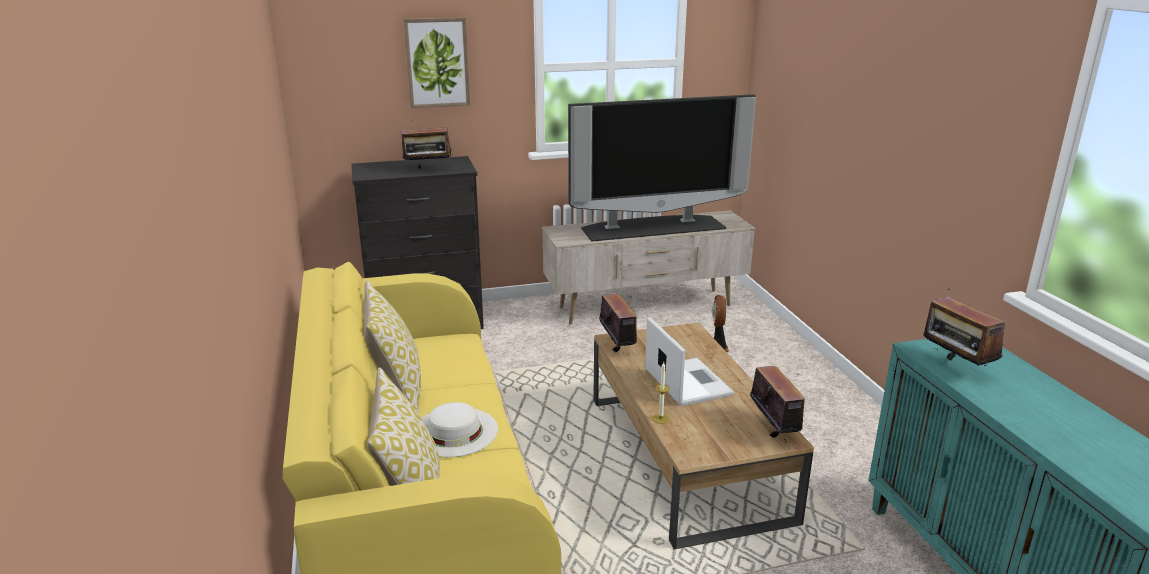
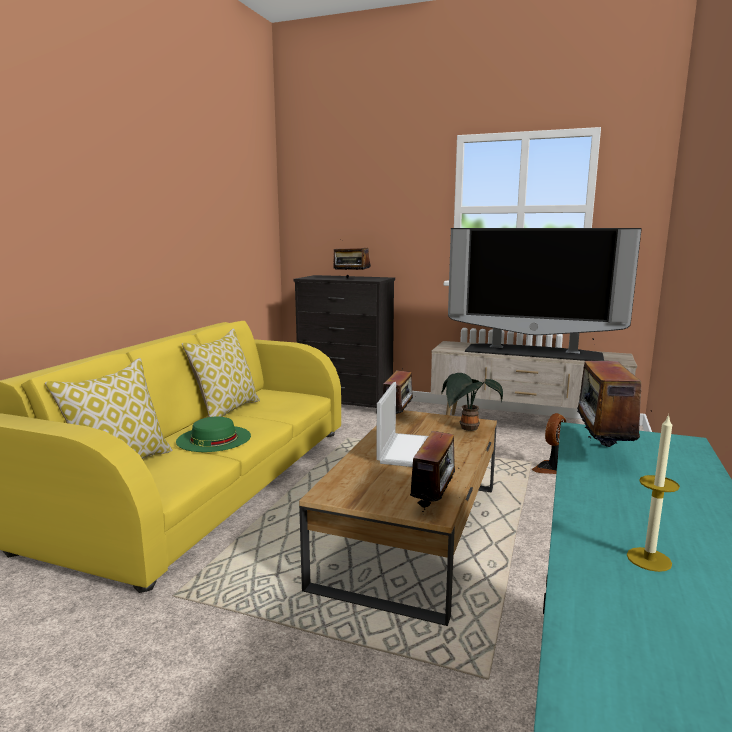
camera: 35 degrees right, 10 degrees down
picture [403,17,470,108] -> none
white hat [421,402,498,457] -> green hat [176,417,251,452]
candle [652,362,670,424] -> candle moved to [627,414,680,572]
none -> potted plant [441,373,503,431]

